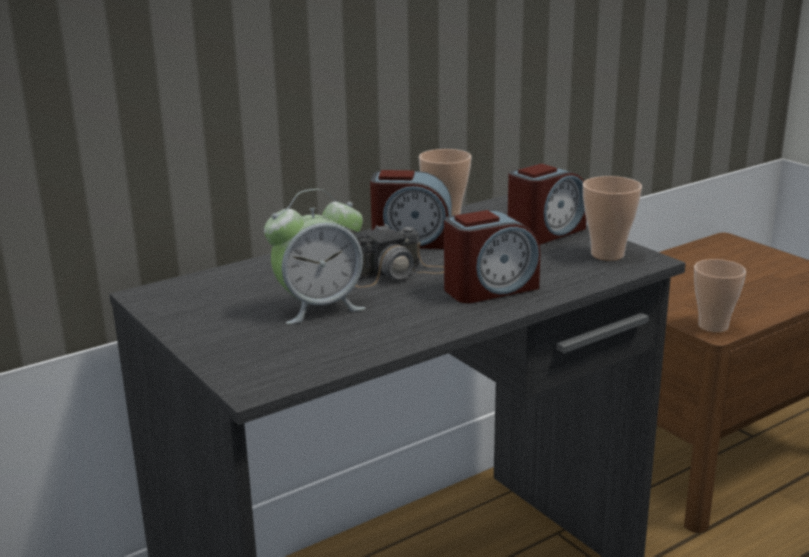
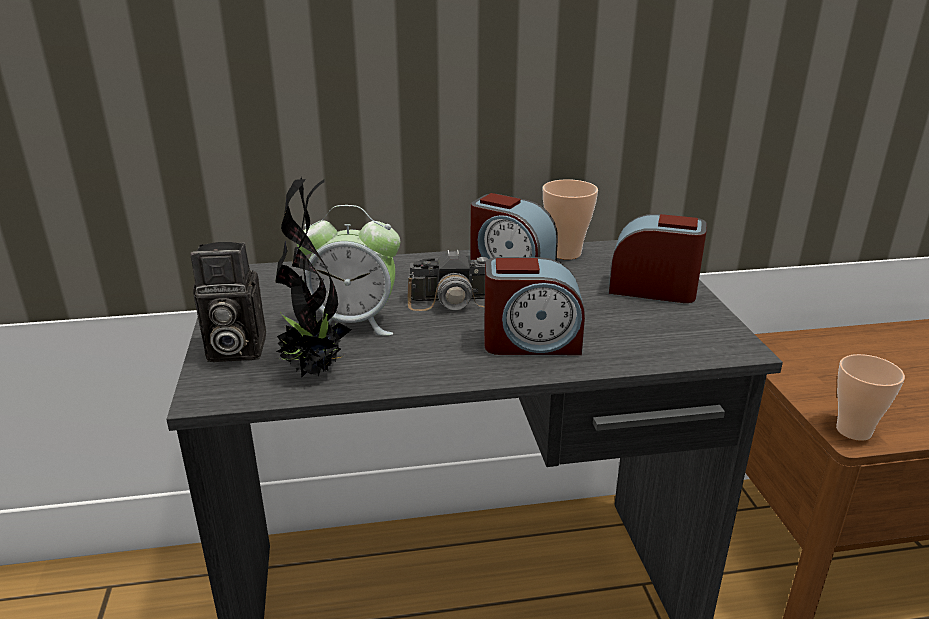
camera: 25 degrees right, 5 degrees up
alarm clock [508,164,586,245] -> alarm clock turned 150 degrees counterclockwise [609,214,707,303]
cup [583,176,642,261] -> none
none -> camera [190,242,266,362]
none -> potted plant [275,177,351,377]

